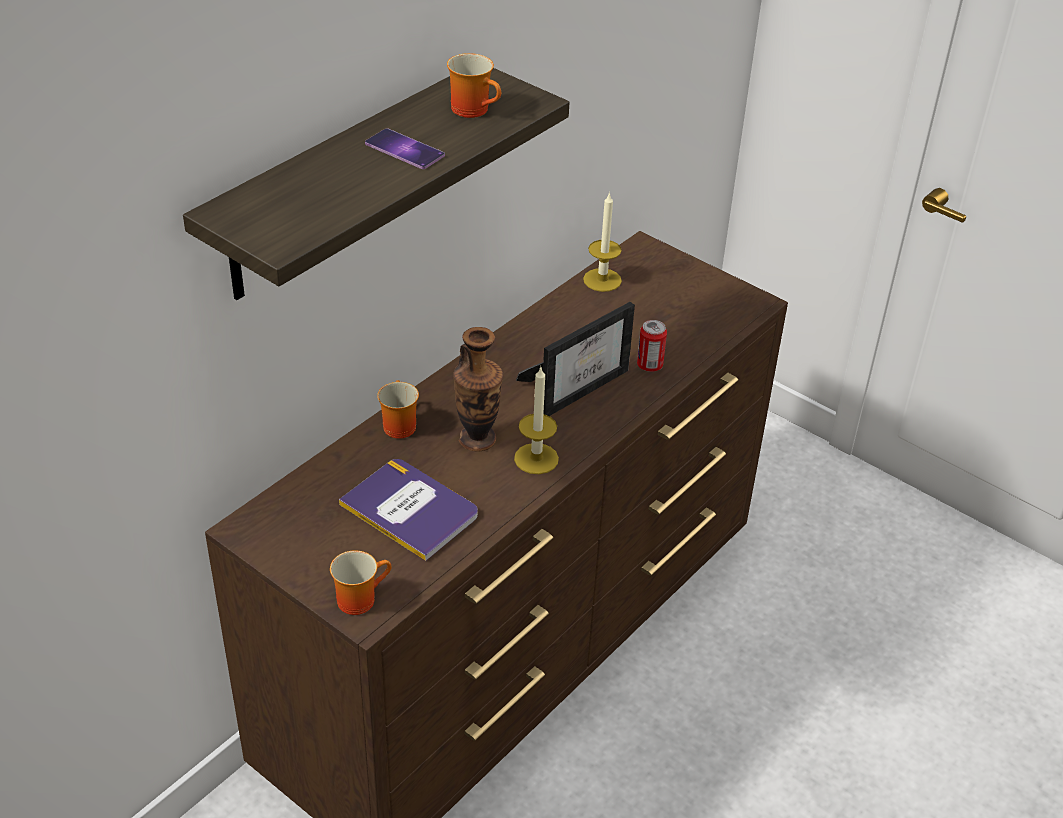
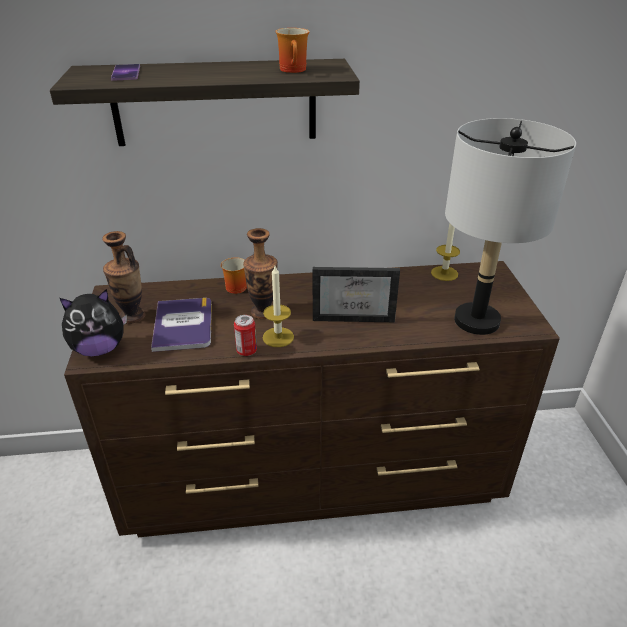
camera: 45 degrees right, 5 degrees down
mug [330,550,392,615] -> plush toy [60,289,127,356]
phone [365,128,445,169] -> phone moved to [111,64,140,81]
can [637,320,667,372] -> can moved to [234,315,257,356]
none -> vase [102,231,146,324]
none -> grey table lamp [445,118,576,335]

